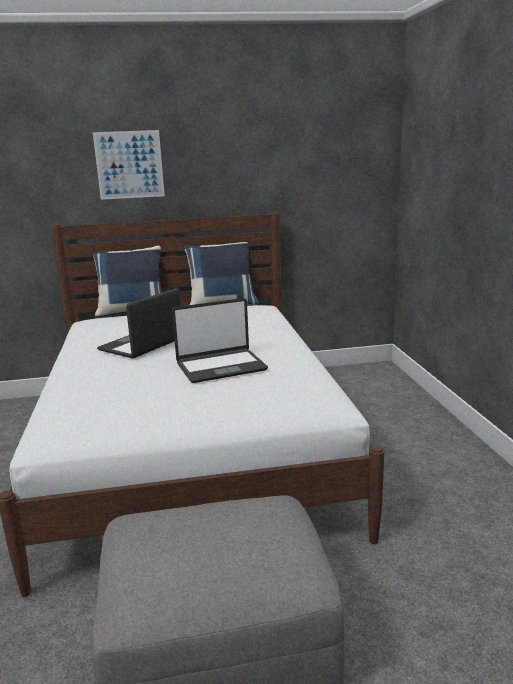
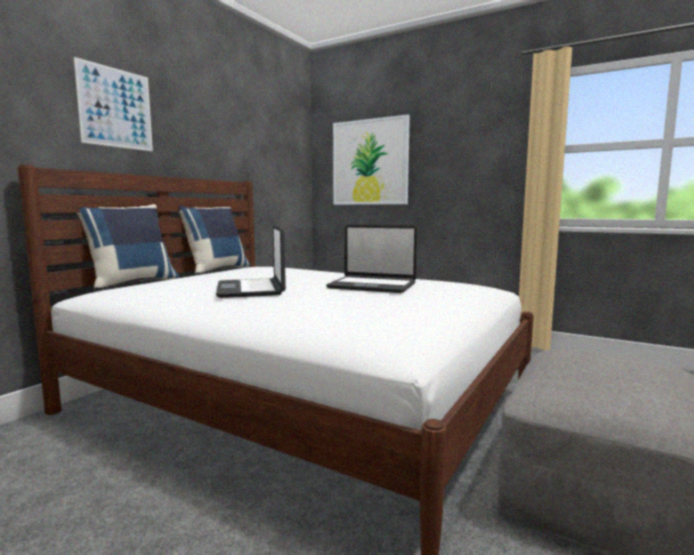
camera: 50 degrees left, 10 degrees down
laptop [172,298,268,383] -> laptop turned 90 degrees clockwise [326,225,417,293]
none -> picture [333,115,410,205]

